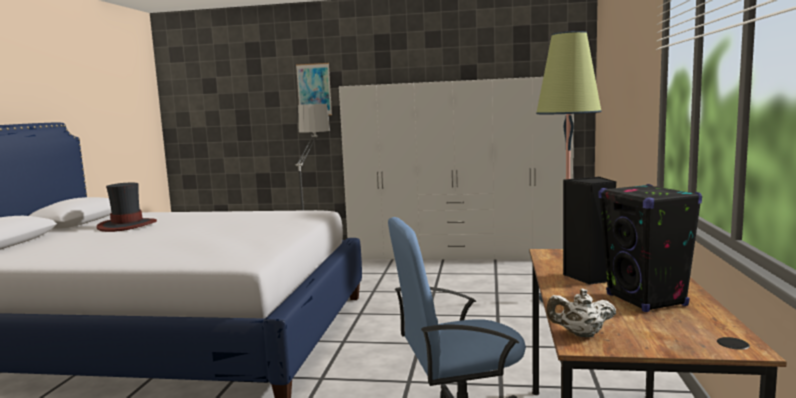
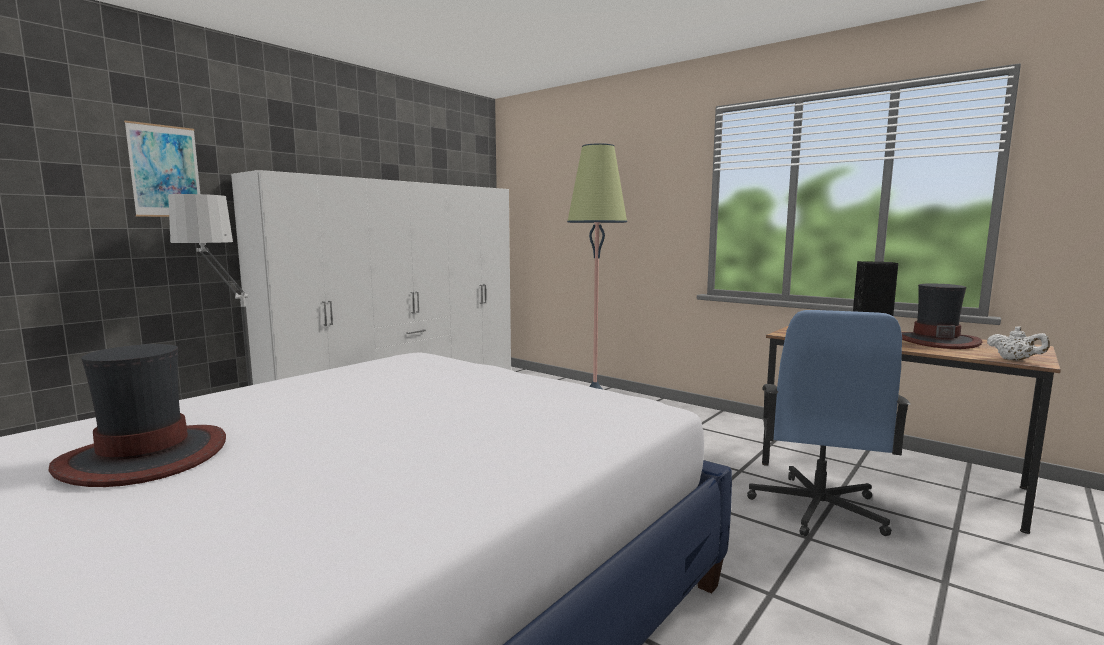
camera: 60 degrees left, 0 degrees up
white teapot [546,289,616,337] -> white teapot turned 75 degrees counterclockwise [987,326,1050,360]
black speaker [599,184,702,312] -> hat [901,284,982,349]

